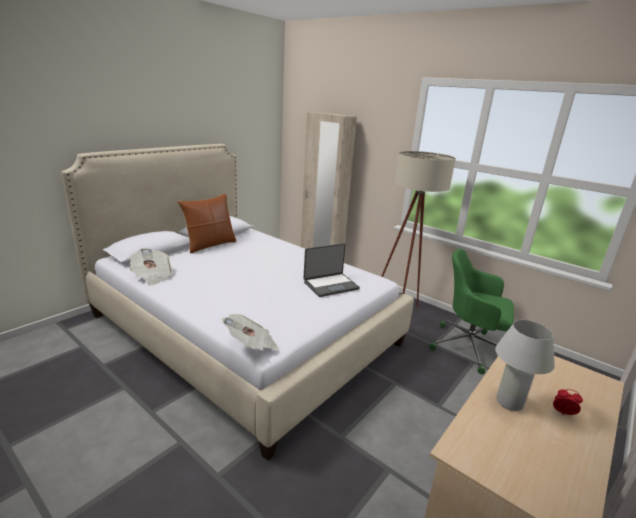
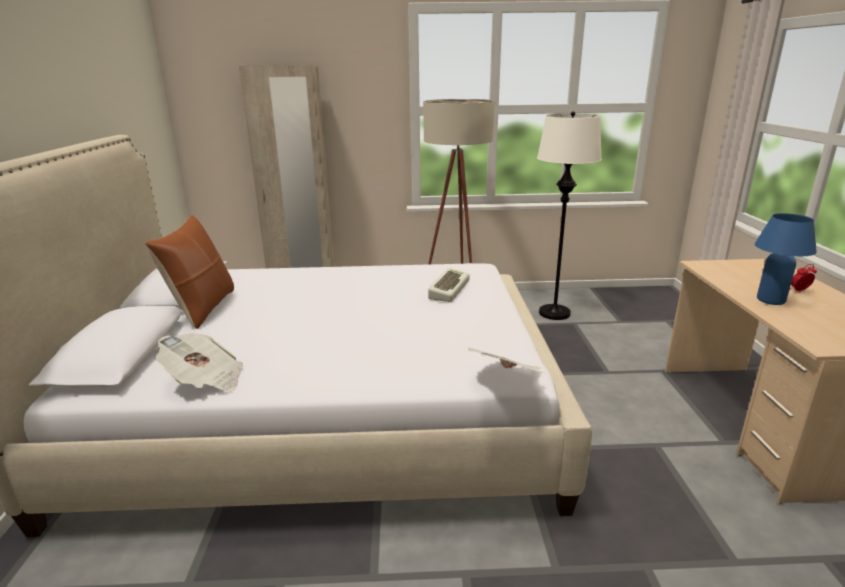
camera: 40 degrees left, 0 degrees up
laptop [303,243,360,297] -> keyboard [428,268,470,302]
green office chair [429,248,514,374] -> white floor lamp [537,111,602,320]
white table lamp [495,320,555,411] -> blue table lamp [755,213,817,305]

